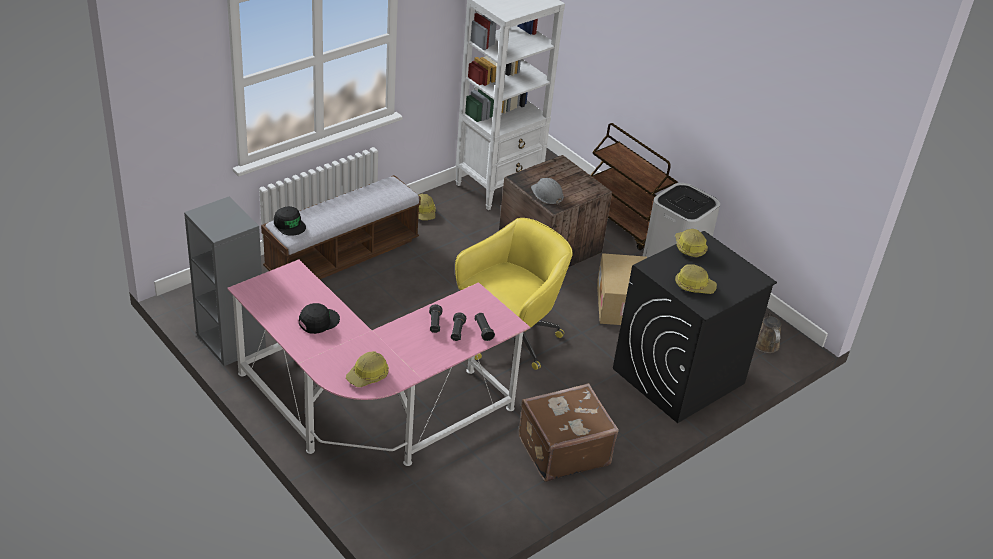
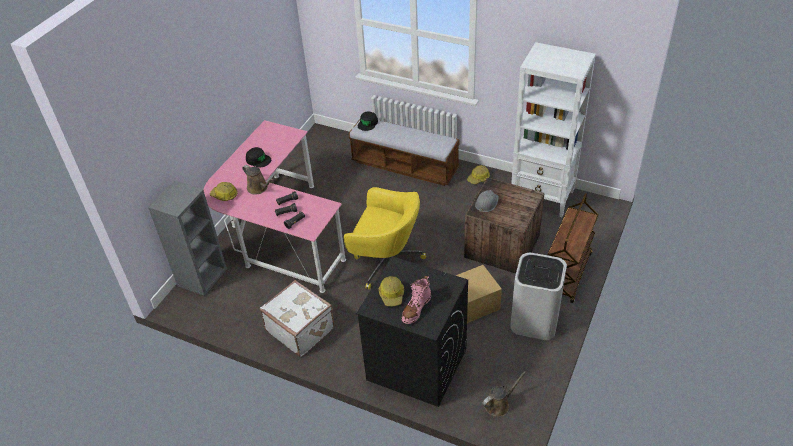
camera: 70 degrees right, 5 degrees up
grey bookcase [184,196,266,366] -> grey bookcase moved to [148,181,227,296]
brown suitcase [519,383,619,482] -> white suitcase [260,280,334,357]
hard hat [675,229,708,258] -> none
none -> brown watering can [242,165,273,194]
none -> pink boot [402,276,431,324]

